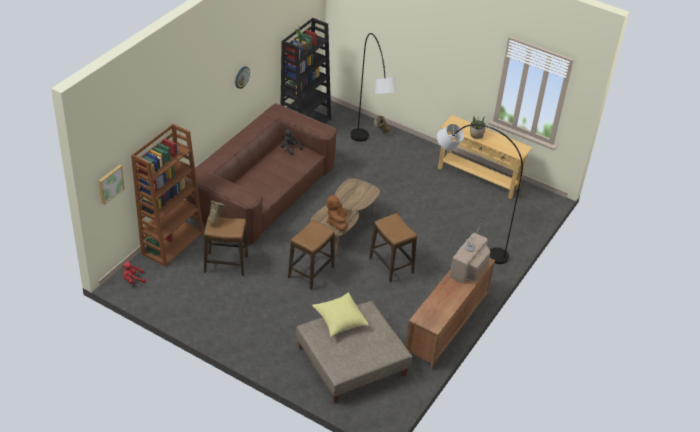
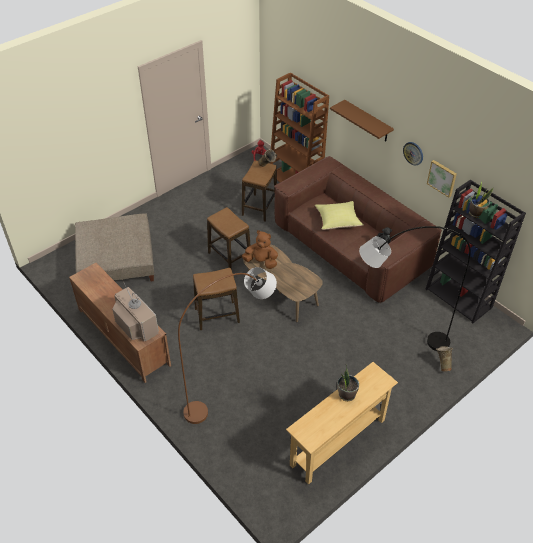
camera: 110 degrees right, 5 degrees up
picture [99,165,125,205] -> picture moved to [427,160,457,198]
yellow pillow [312,292,369,337] -> yellow pillow moved to [315,201,364,230]
grey floor lamp [437,124,523,264] -> brown floor lamp [178,267,277,424]
none -> brown shelf [330,100,394,141]

